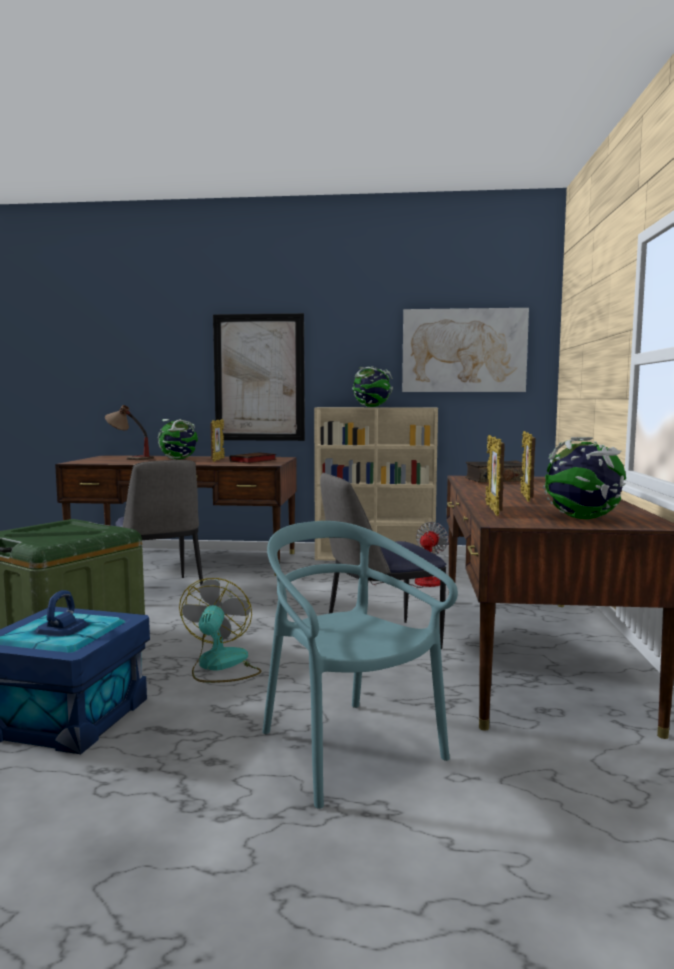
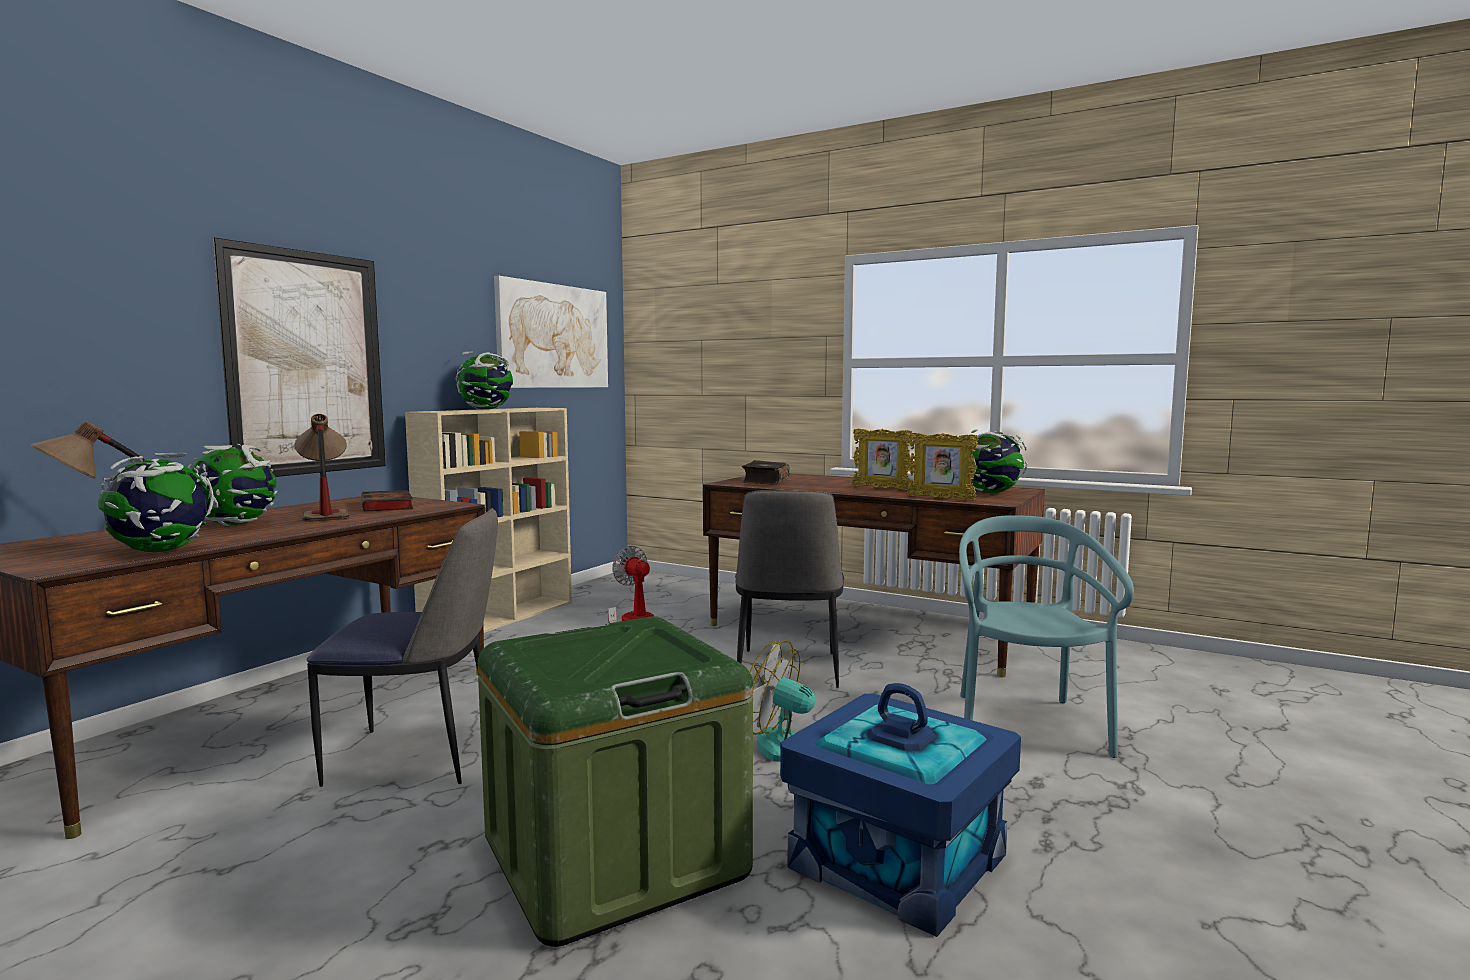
camera: 65 degrees left, 0 degrees up
picture frame [210,419,225,462] -> table lamp [295,414,349,522]
turquoise chair [262,521,458,809] -> turquoise chair turned 105 degrees clockwise [959,515,1134,758]
none -> globe [98,453,214,552]

